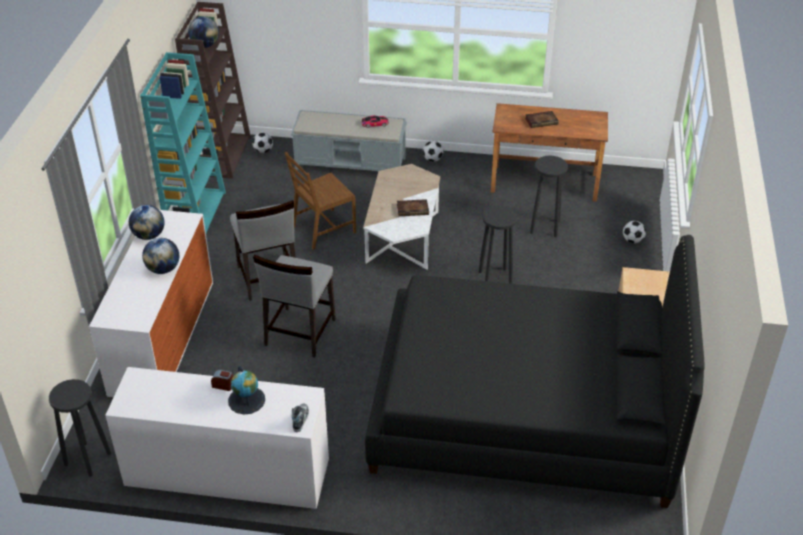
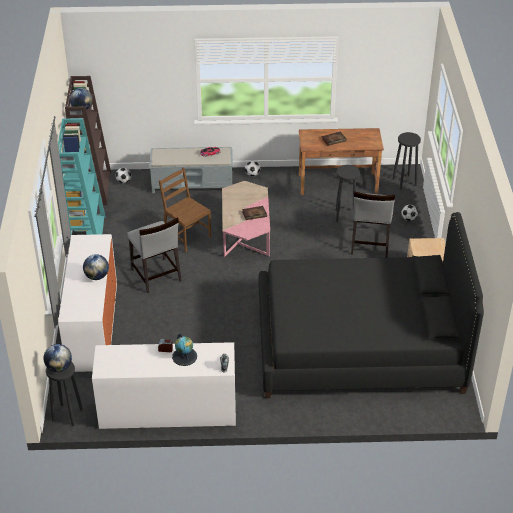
camera: 10 degrees left, 0 degrees up
globe [129,205,164,240] -> globe moved to [43,344,72,372]
grey chair [253,254,336,358] -> grey chair moved to [351,191,395,258]
brown chair [285,152,356,250] -> brown chair turned 90 degrees clockwise [159,167,211,252]
white coffee table [363,164,440,270] -> pink coffee table [222,181,270,257]
black stool [479,206,517,284] -> black stool moved to [392,132,421,189]

